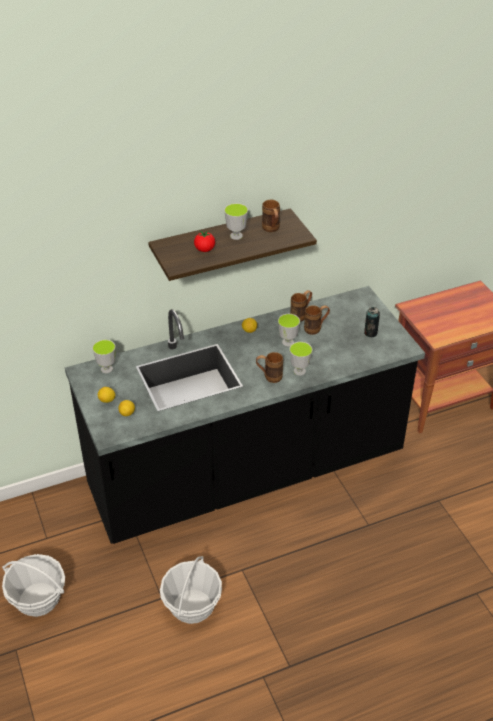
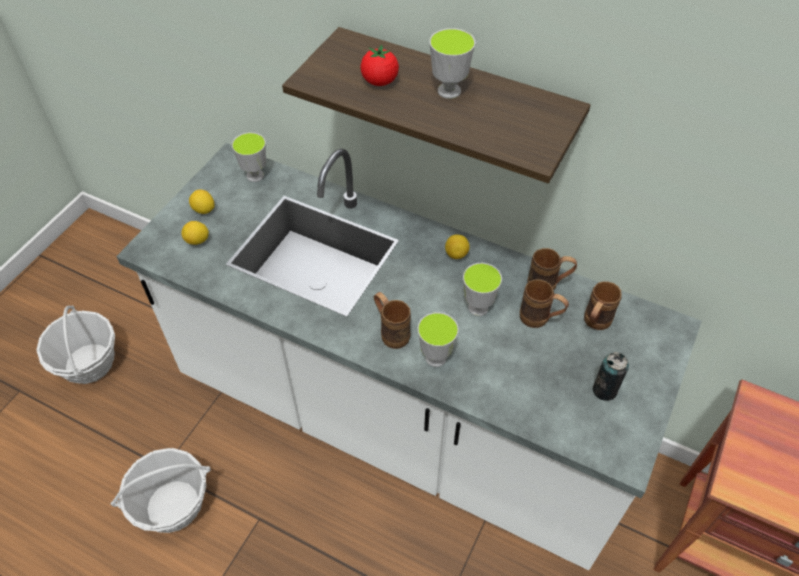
camera: 50 degrees right, 10 degrees up
black counter [65,286,425,544] -> white counter [116,143,702,570]
brown mug [262,200,280,232] -> brown mug moved to [584,281,622,330]

